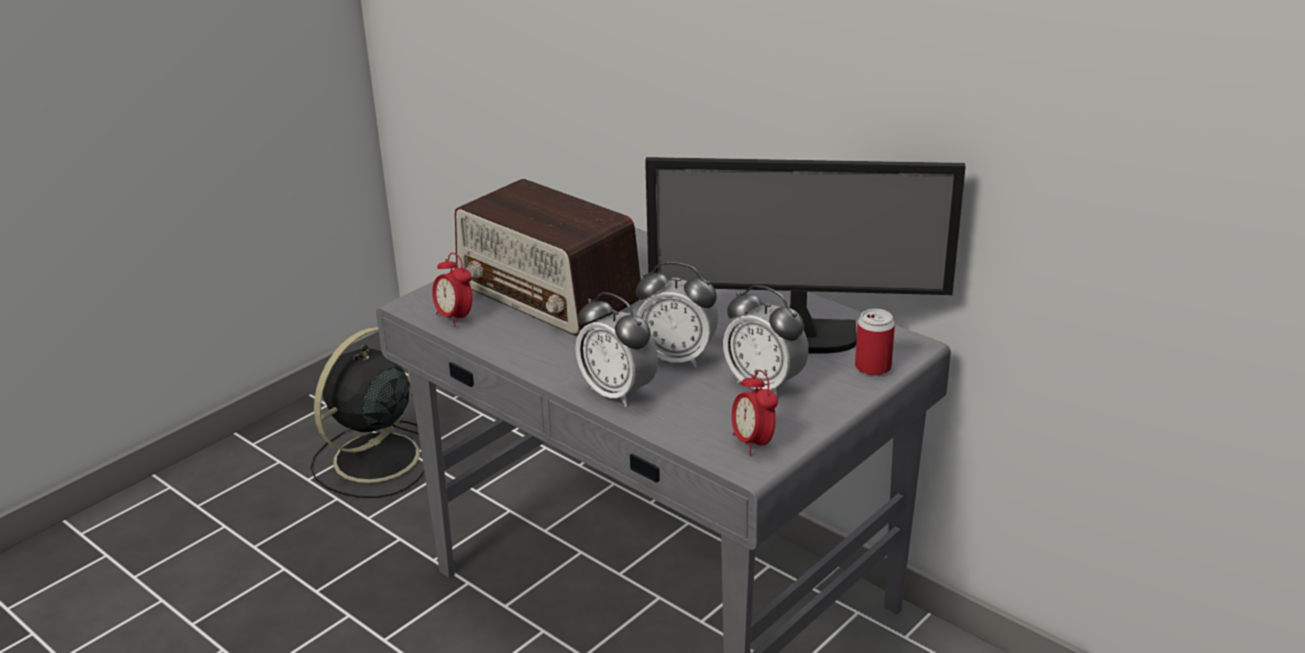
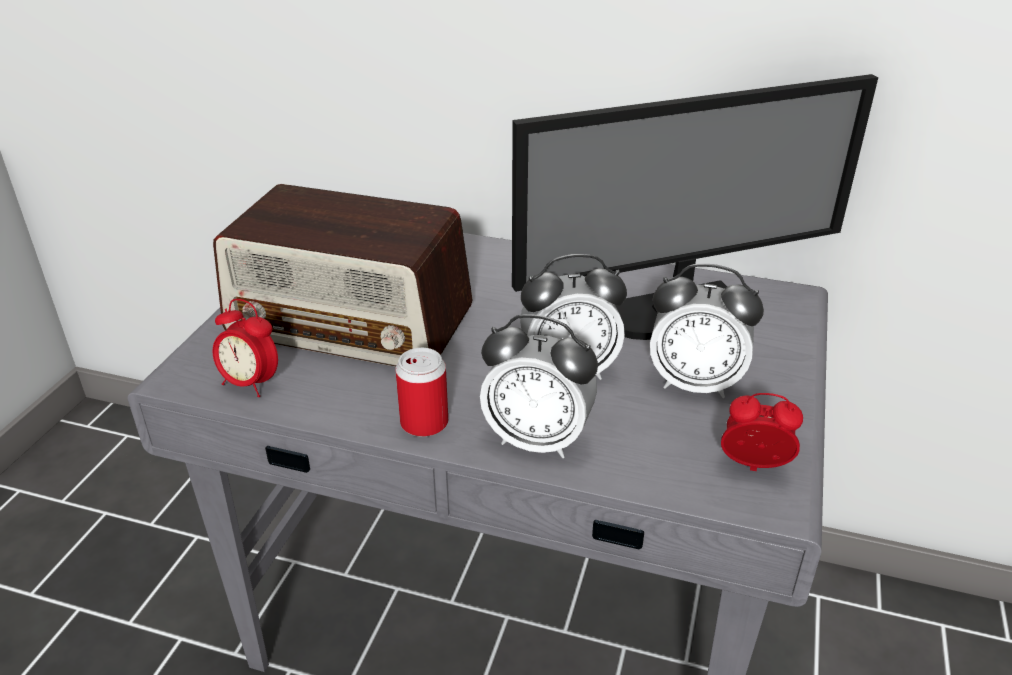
camera: 25 degrees left, 5 degrees up
black fan [310,327,424,498] -> none
alarm clock [732,370,778,456] -> alarm clock turned 150 degrees clockwise [721,393,803,471]
can [855,309,895,376] -> can moved to [395,348,448,437]

